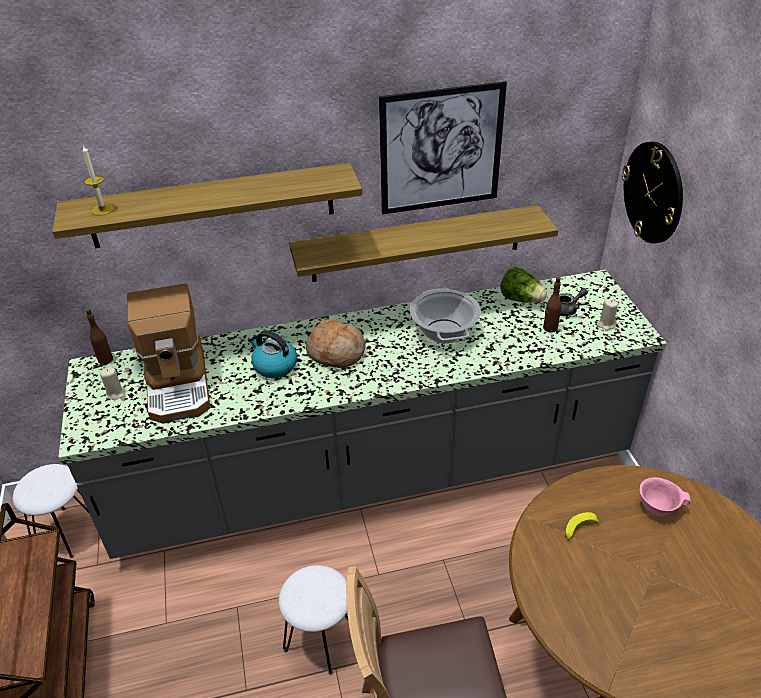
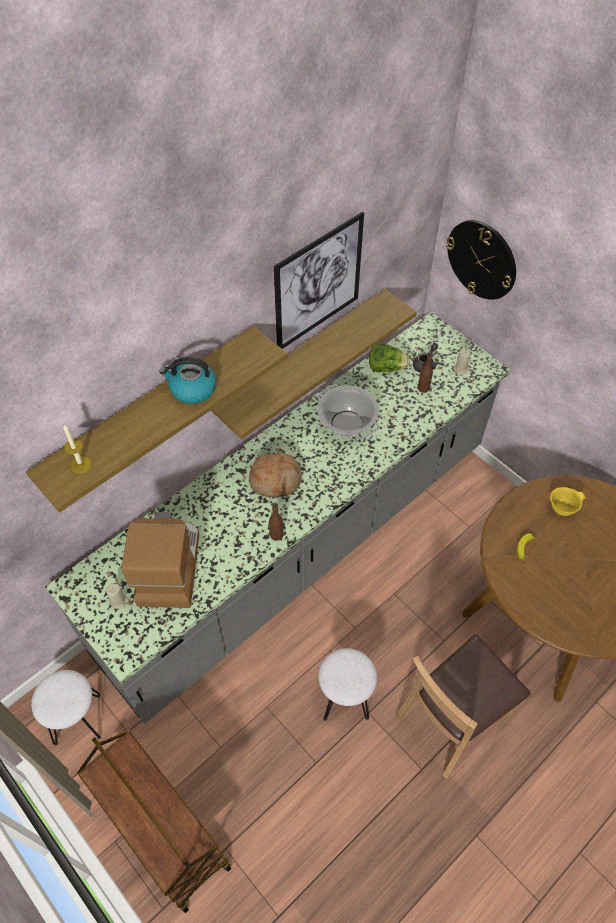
camera: 30 degrees left, 15 degrees up
brown bottle [86,309,113,365] -> brown bottle moved to [268,503,284,541]
coffee machine [127,283,210,424] -> coffee machine turned 135 degrees counterclockwise [121,511,199,608]
kettle [248,330,297,378] -> kettle moved to [159,357,216,404]
pink bowl [640,477,691,516] -> yellow bowl [550,487,586,516]

